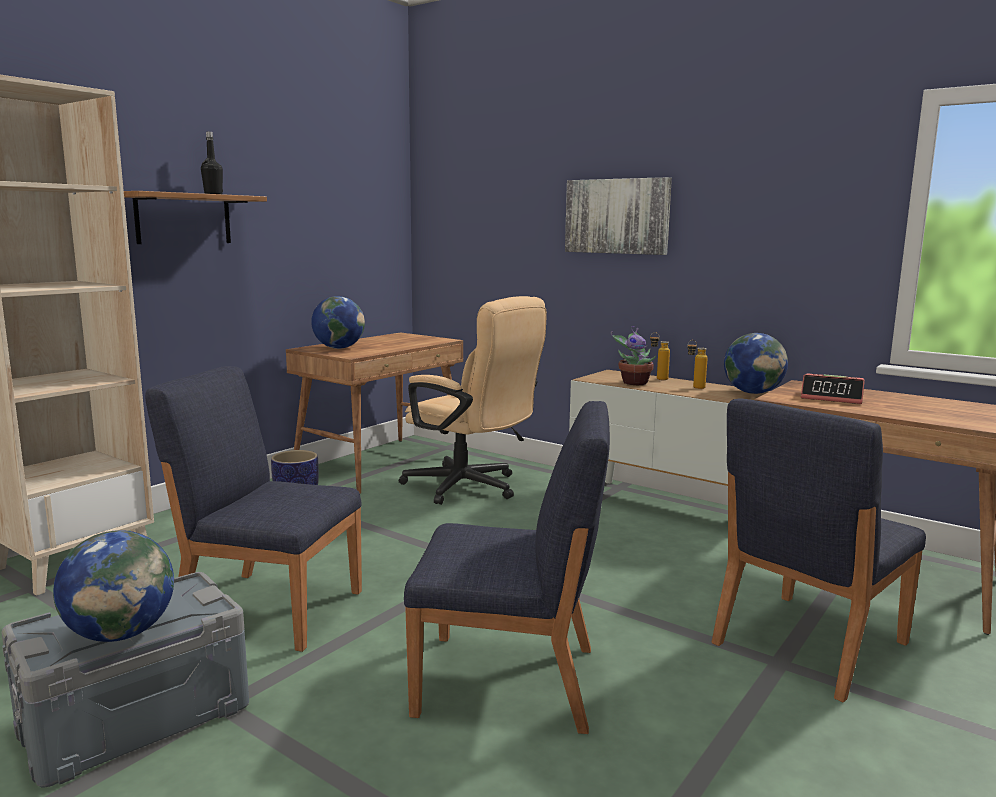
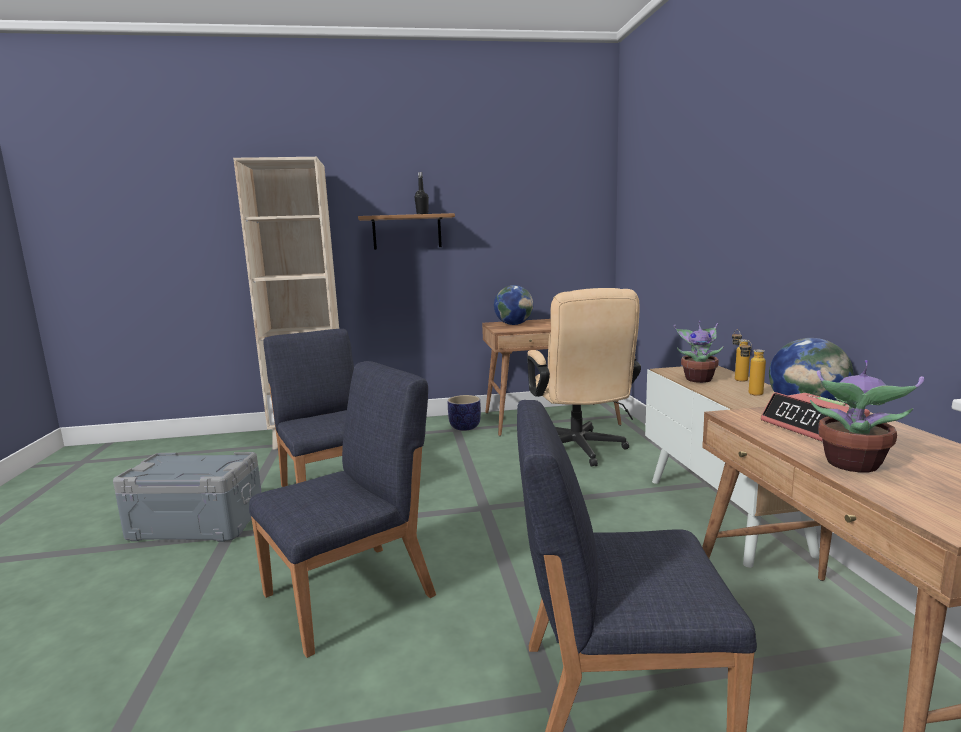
camera: 45 degrees right, 0 degrees up
globe [53,530,174,642] -> none
blue chair [404,401,610,734] -> blue chair turned 90 degrees counterclockwise [249,361,436,658]
picture [565,177,672,255] -> none
none -> potted plant [810,360,924,472]

